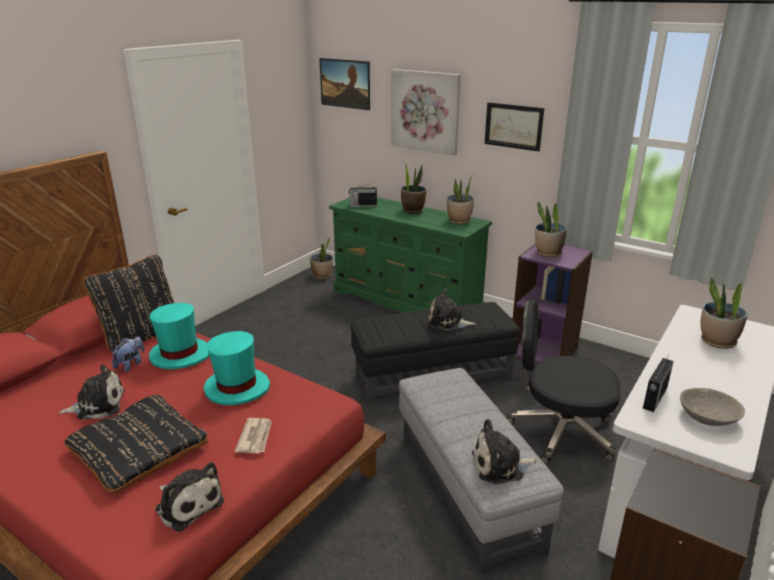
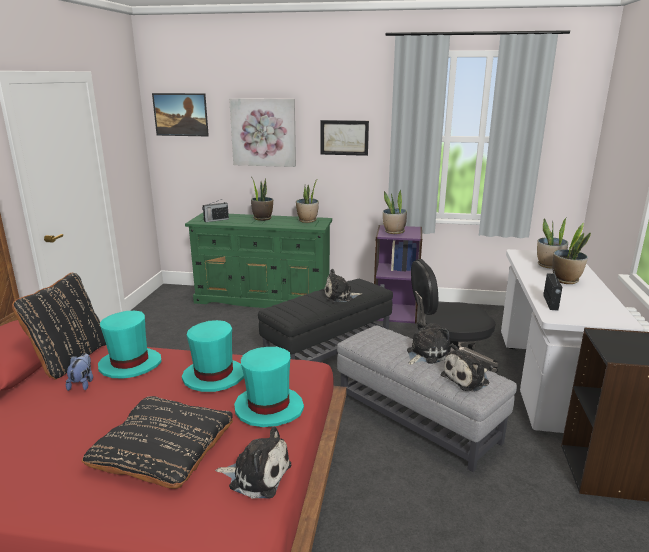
camera: 25 degrees left, 5 degrees down
plush toy [59,364,125,419] -> plush toy moved to [407,321,450,365]
newspaper [235,418,272,454] -> turquoise hat [234,347,304,427]
potted plant [310,237,333,279] -> potted plant moved to [552,223,591,284]
grey bowl [680,388,745,426] -> none

